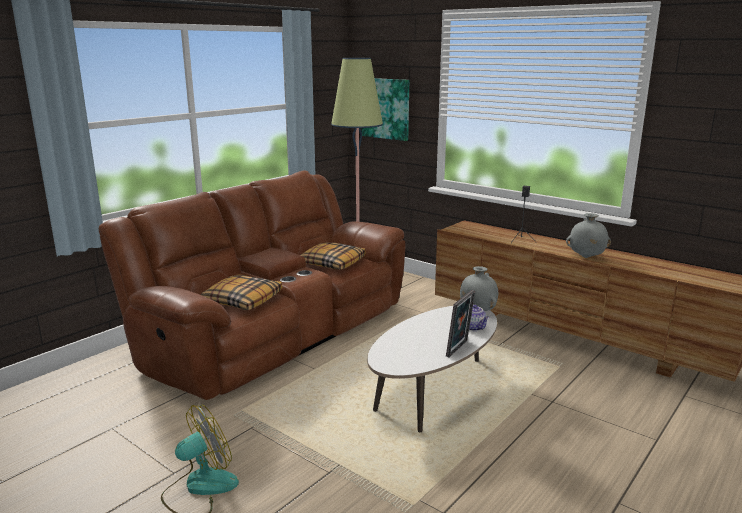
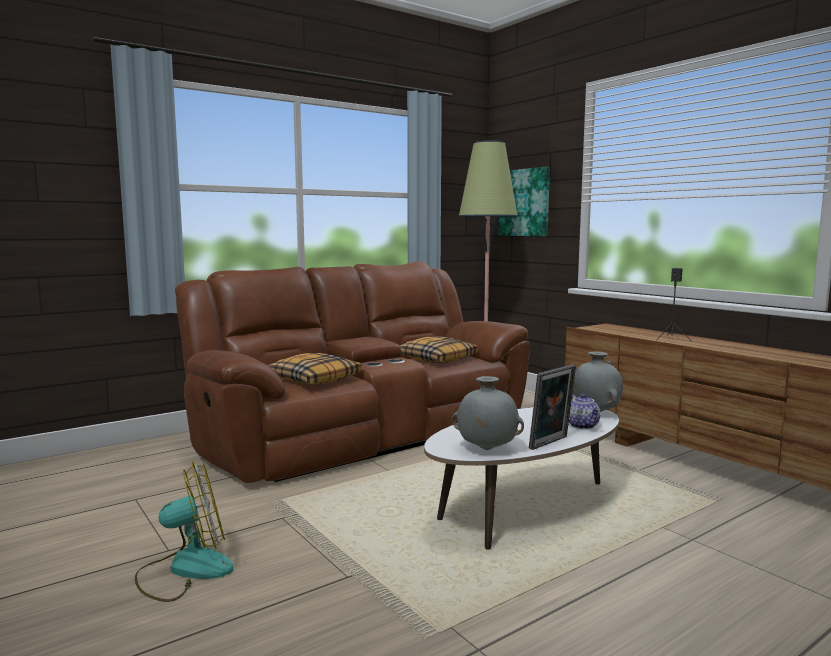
camera: 15 degrees right, 10 degrees down
grey vase [566,213,611,258] -> grey vase moved to [452,376,524,450]

